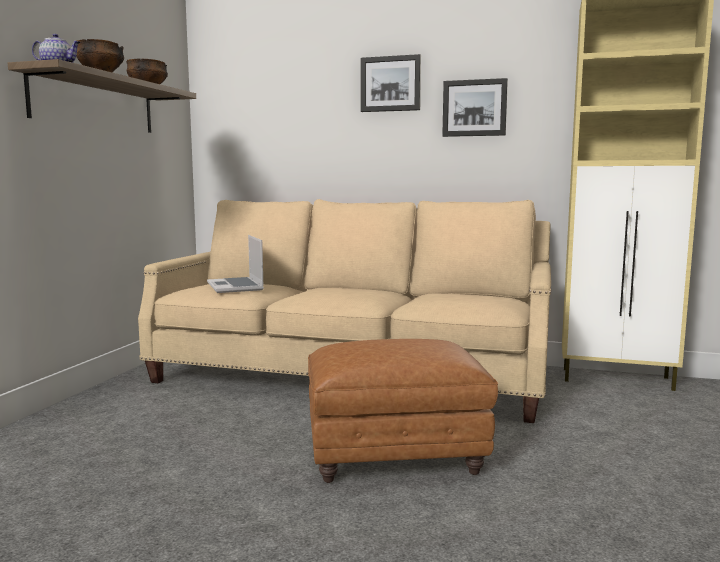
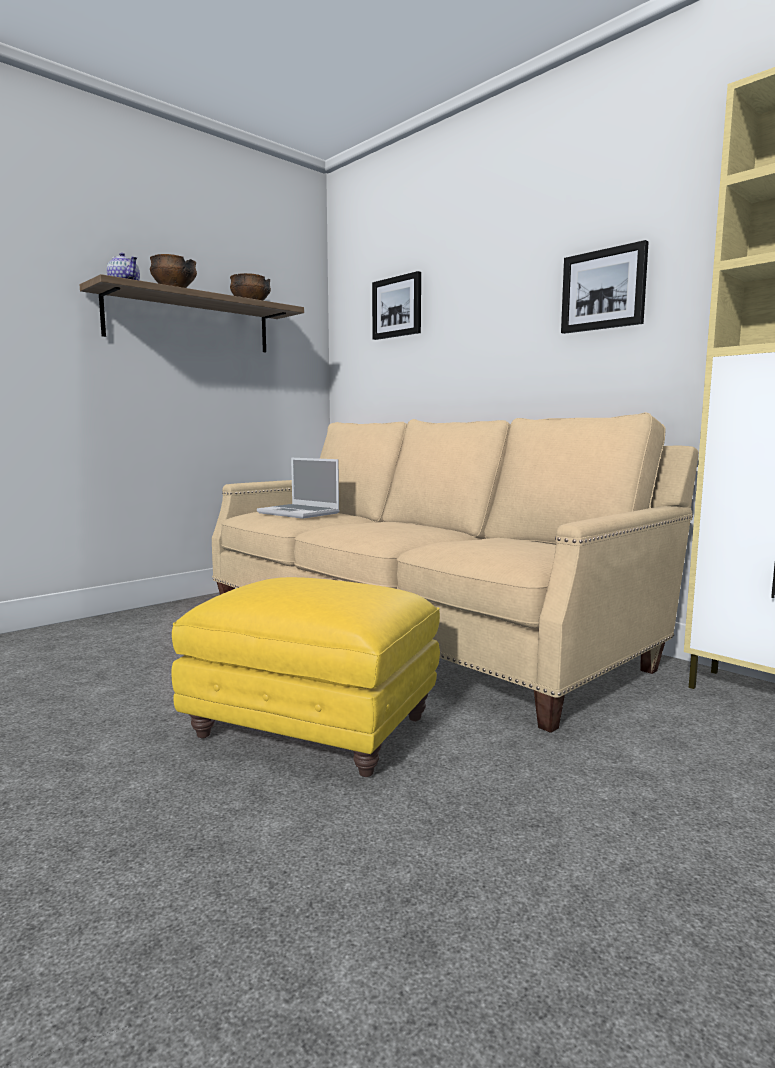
camera: 30 degrees right, 0 degrees up
laptop [207,235,264,293] -> laptop turned 60 degrees counterclockwise [257,458,340,519]
brown ottoman [308,339,498,483] -> yellow ottoman [171,577,440,777]
picture [361,54,421,112] -> picture moved to [372,271,421,340]

